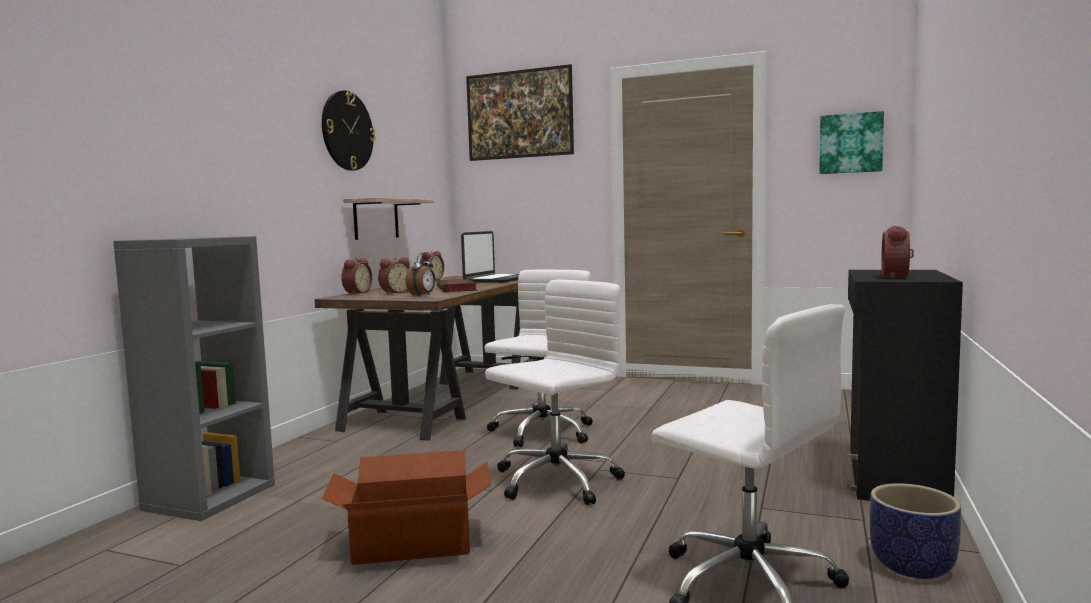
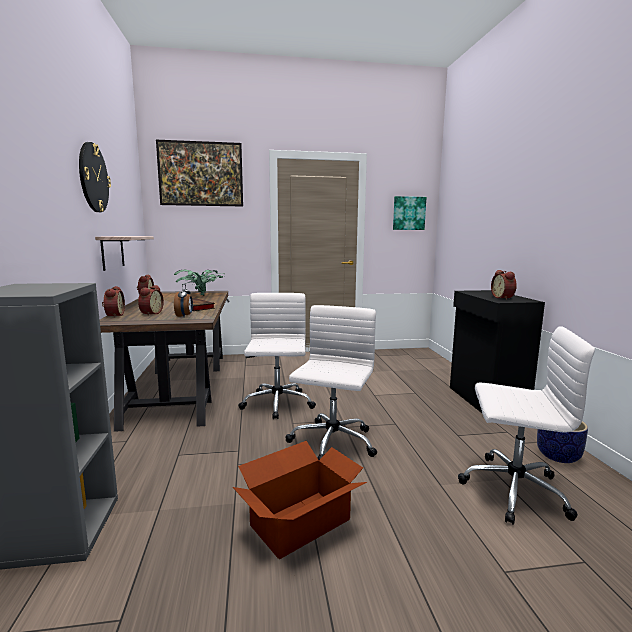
camera: 30 degrees left, 5 degrees up
laptop [461,231,519,283] -> potted plant [174,270,224,296]

